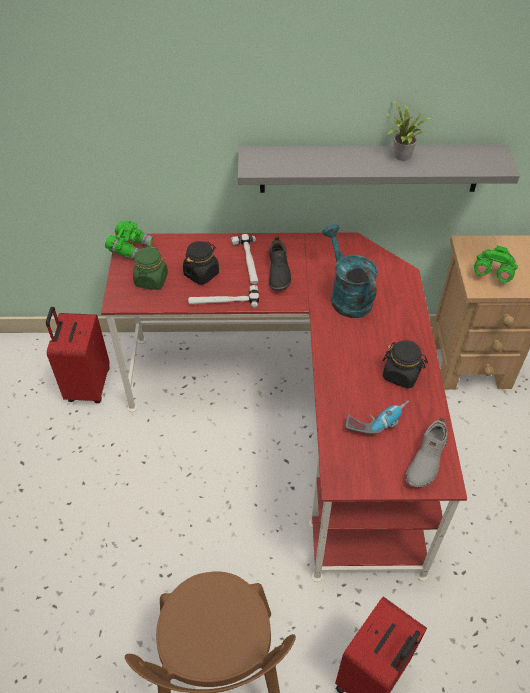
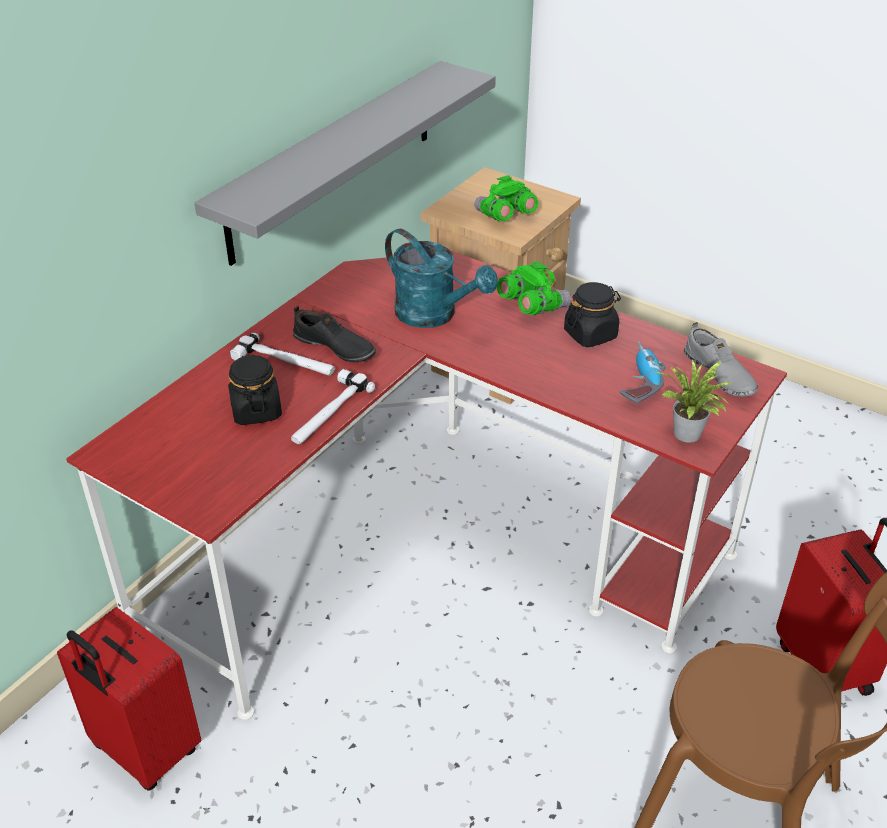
camera: 55 degrees left, 10 degrees down
green binoculars [105,220,153,259] -> green binoculars moved to [497,261,571,315]
green jar [133,245,168,290] -> none
turquoise watering can [322,224,378,318] -> turquoise watering can turned 150 degrees counterclockwise [385,229,498,328]
potted plant [387,100,431,161] -> potted plant moved to [654,359,733,443]

